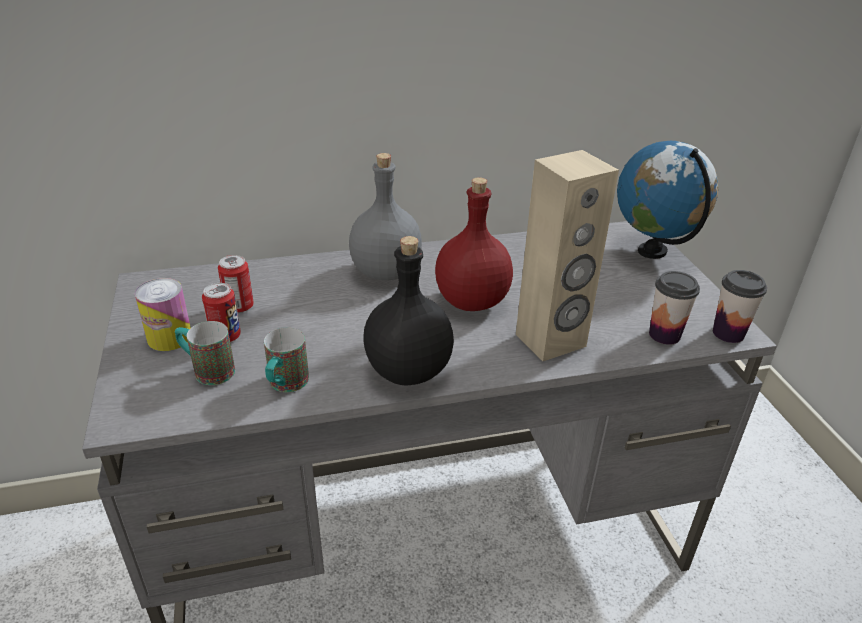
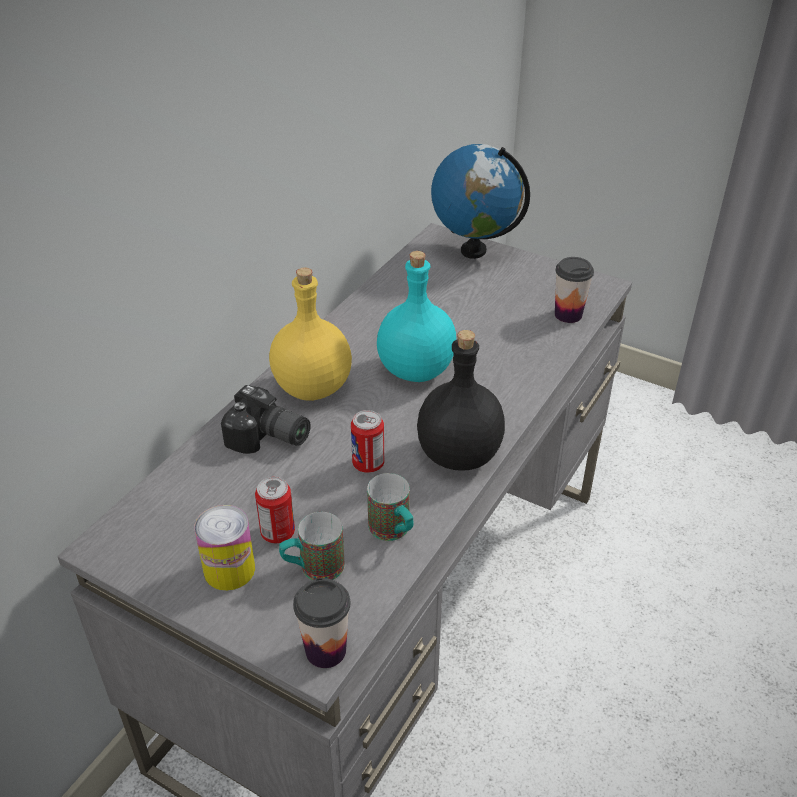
camera: 45 degrees left, 5 degrees up
can [218,255,254,313] -> can moved to [351,410,384,473]
grey bottle [349,153,422,280] -> yellow bottle [269,267,352,401]
red bottle [435,177,513,311] -> turquoise bottle [377,251,456,382]
beige speaker [516,150,619,361] -> none
cup [713,270,767,343] -> cup moved to [293,578,350,668]
none -> camera [221,385,311,454]

